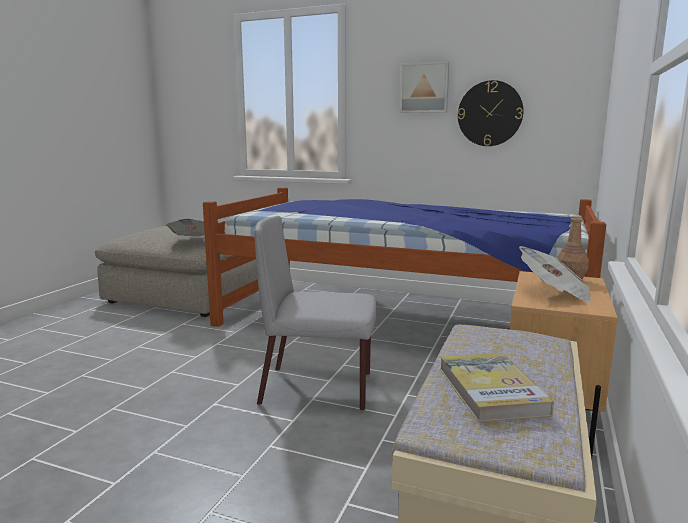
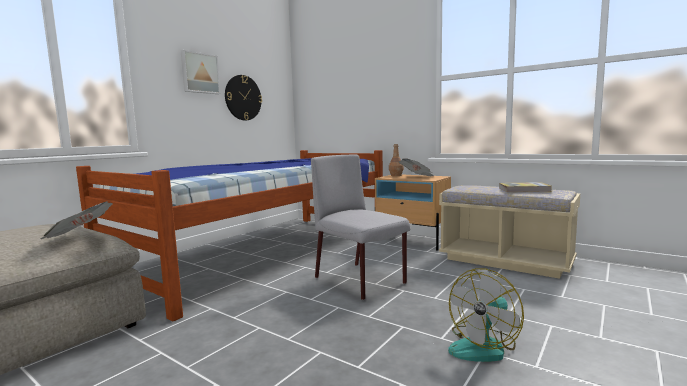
camera: 75 degrees left, 5 degrees down
grey chair [254,216,377,411] -> grey chair turned 120 degrees clockwise [311,155,411,300]
none -> fan [448,268,524,362]

